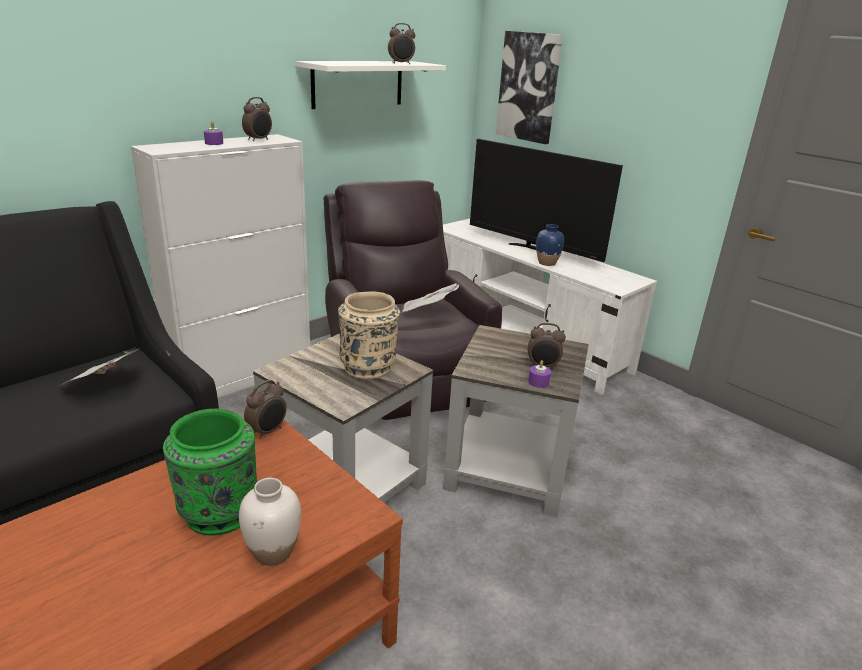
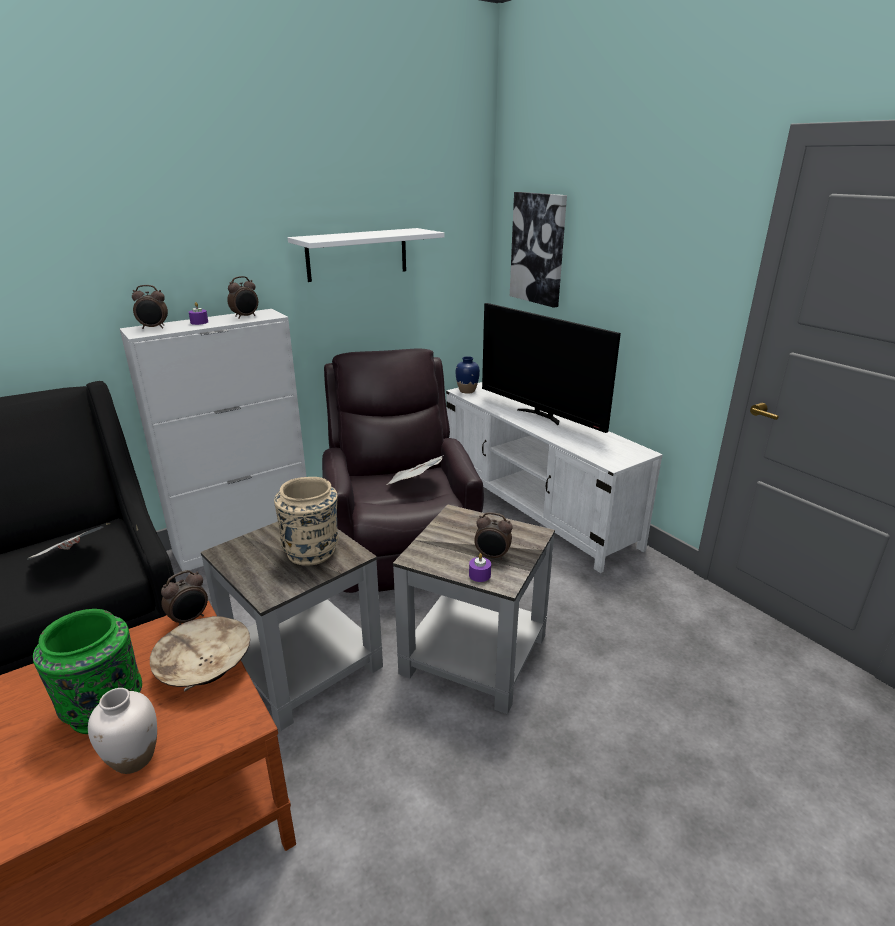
camera: 10 degrees right, 0 degrees up
alarm clock [388,23,415,64] -> alarm clock moved to [132,285,168,329]
blue vase [536,224,564,266] -> blue vase moved to [456,356,480,394]
none -> beige bowl [150,616,250,691]

